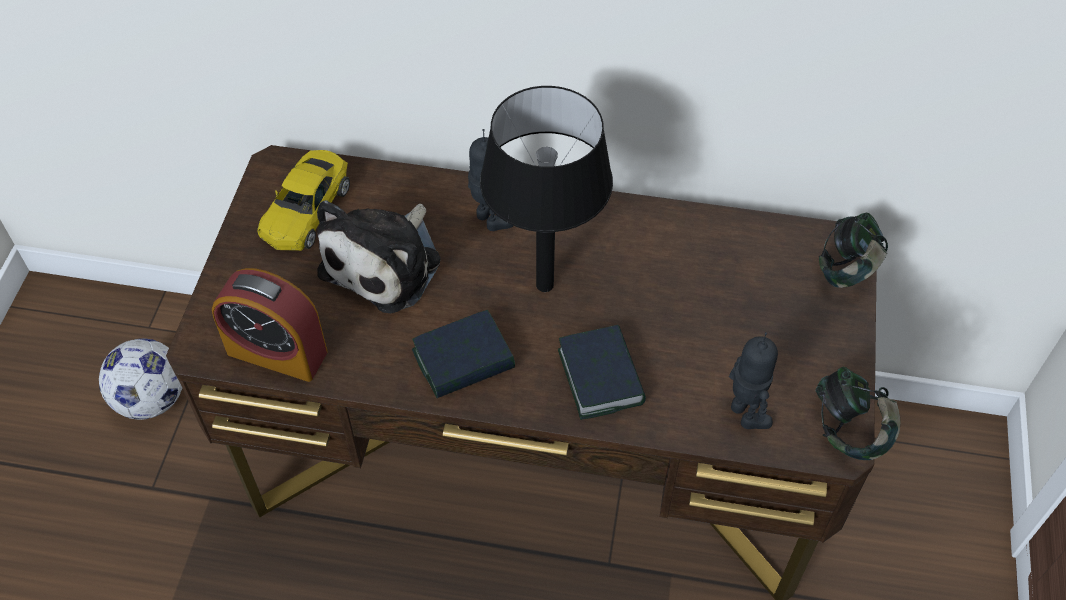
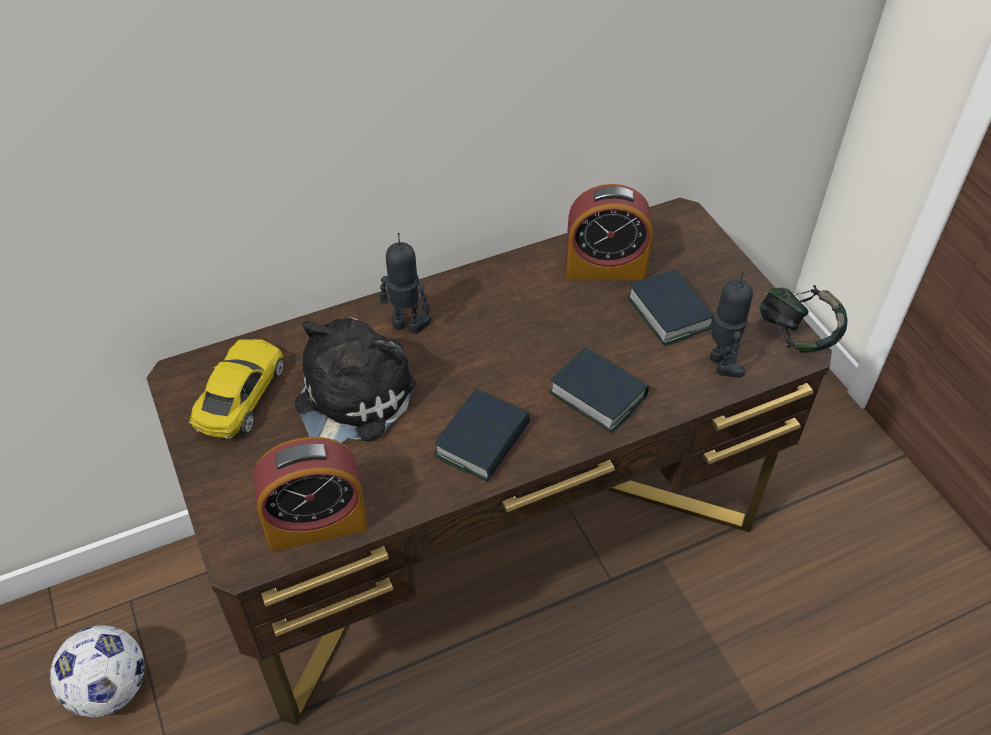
camera: 35 degrees left, 5 degrees down
yellow toy car [257,150,350,251] -> yellow toy car turned 150 degrees counterclockwise [189,339,284,439]
plush toy [317,200,441,313] -> plush toy turned 150 degrees counterclockwise [294,318,416,443]
black table lamp [480,86,613,292] -> none
toy robot [729,332,778,429] -> toy robot turned 45 degrees clockwise [710,271,753,378]
headphones [819,213,888,288] -> none
none -> alarm clock [566,184,653,280]
none -> book [628,269,713,346]

